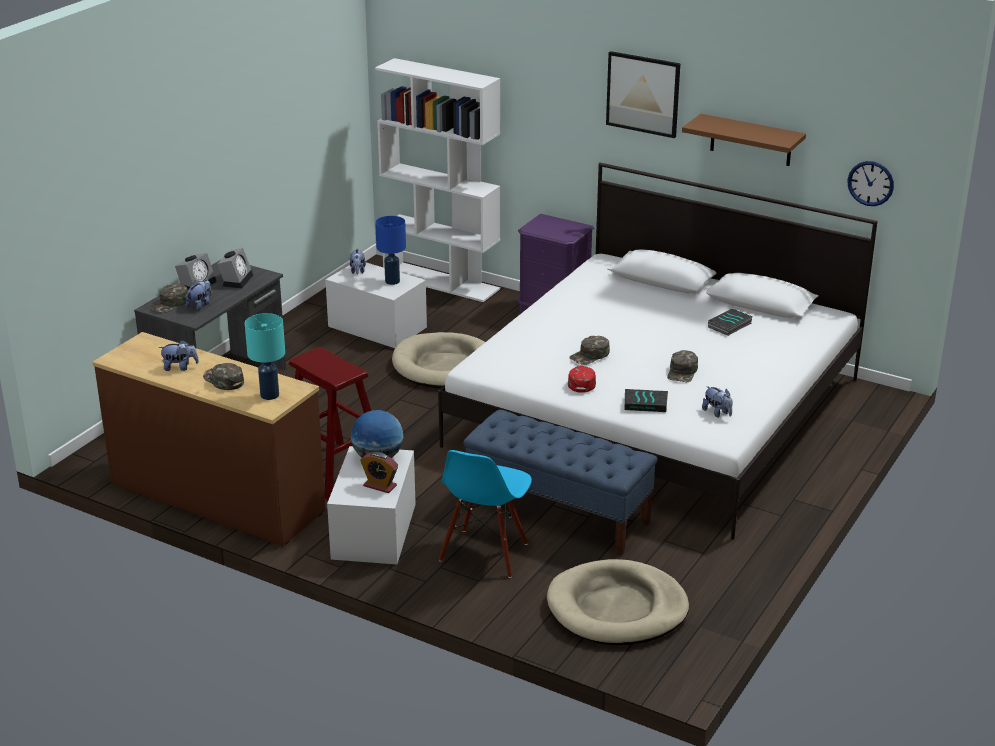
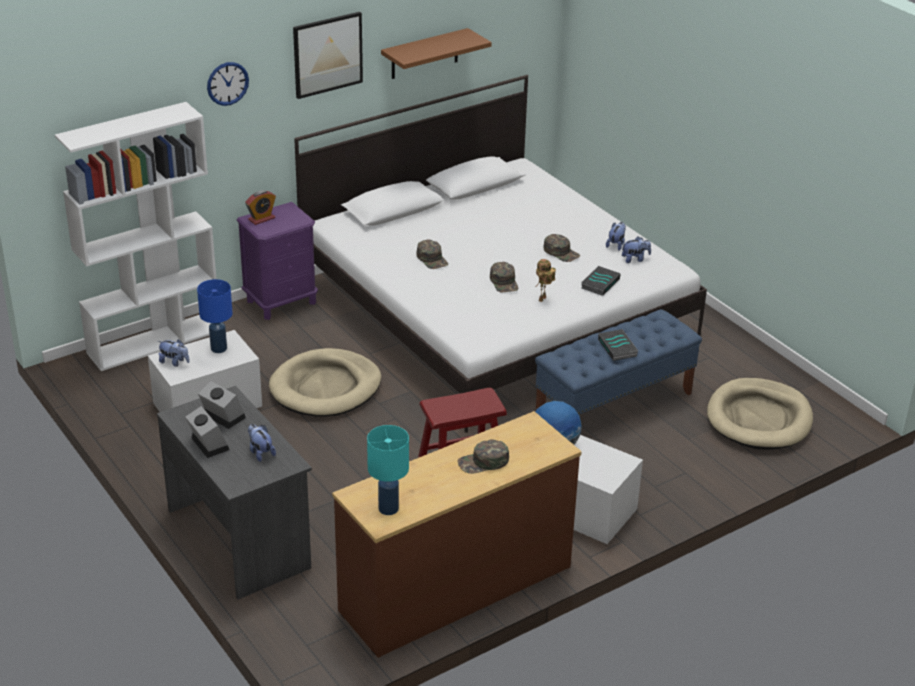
camera: 65 degrees left, 5 degrees up
green cap [150,284,188,313] -> green cap moved to [416,240,448,269]
plush toy [158,340,199,371] -> plush toy moved to [606,222,626,251]
turquoise table lamp [245,313,285,400] -> turquoise table lamp moved to [367,425,409,515]
alarm clock [360,452,398,493] -> alarm clock moved to [245,190,276,225]
blue chair [439,450,532,578] -> none
red cap [568,366,596,393] -> toy robot [536,259,556,302]
book [708,308,752,336] -> book moved to [598,329,638,361]
wall clock [847,161,894,206] -> wall clock moved to [207,62,249,106]

